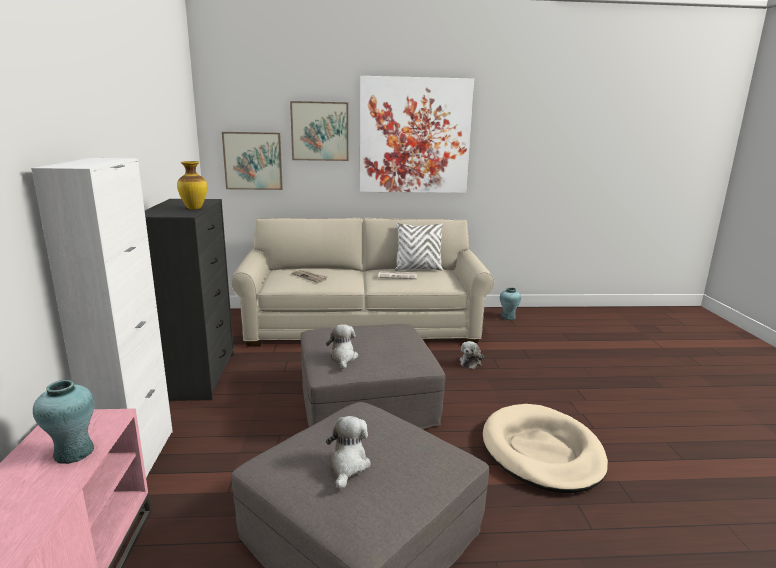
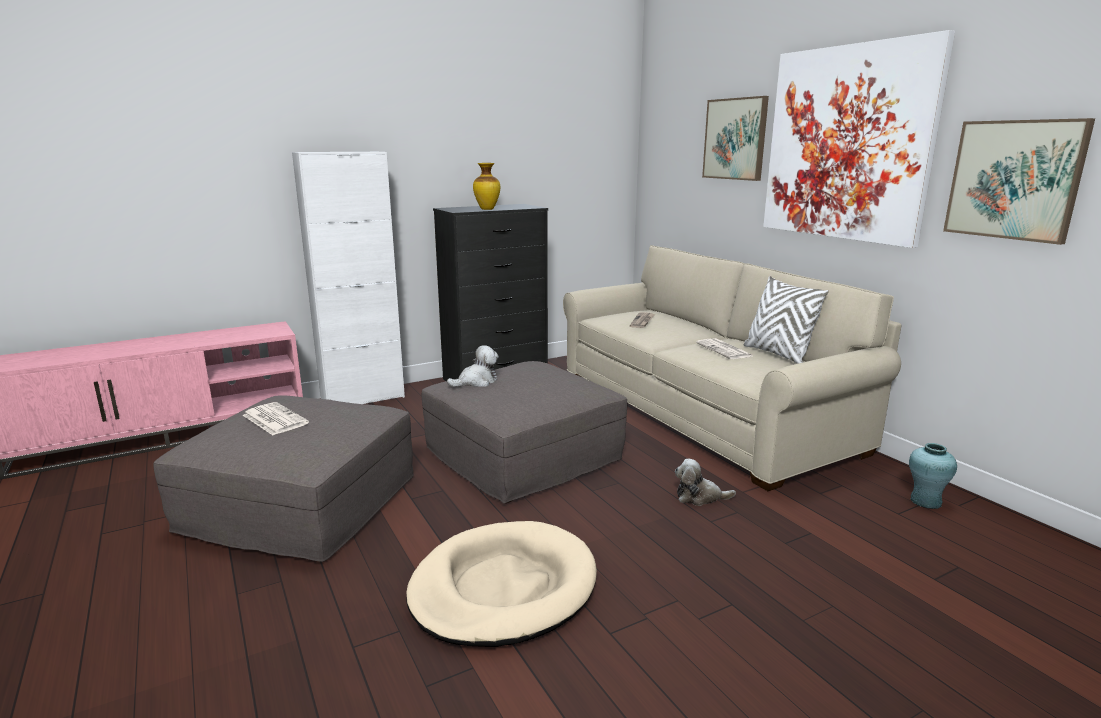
camera: 65 degrees right, 0 degrees up
turquoise vase [33,380,95,464] -> none
picture [222,132,283,190] -> picture moved to [943,118,1095,245]
plush toy [326,416,371,490] -> newspaper [243,402,309,435]

